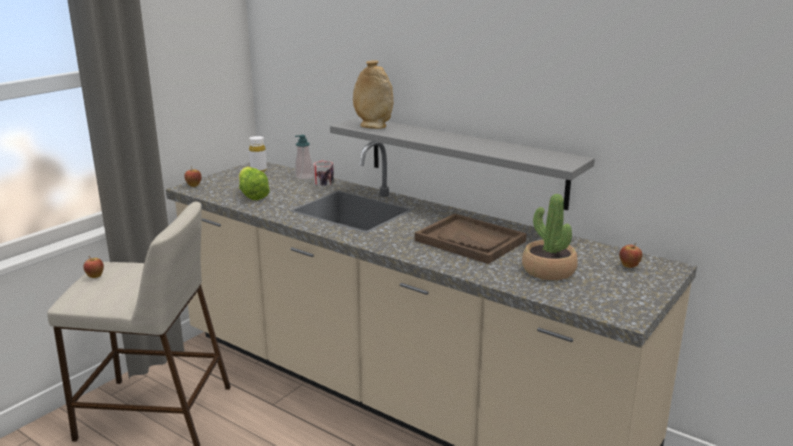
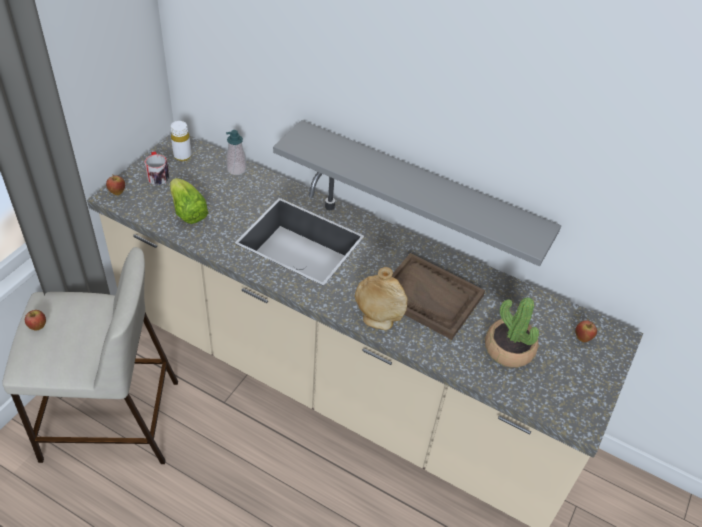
camera: 10 degrees left, 25 degrees up
mug [313,161,334,186] -> mug moved to [145,152,169,185]
beige vase [353,60,393,129] -> beige vase moved to [355,267,408,330]

